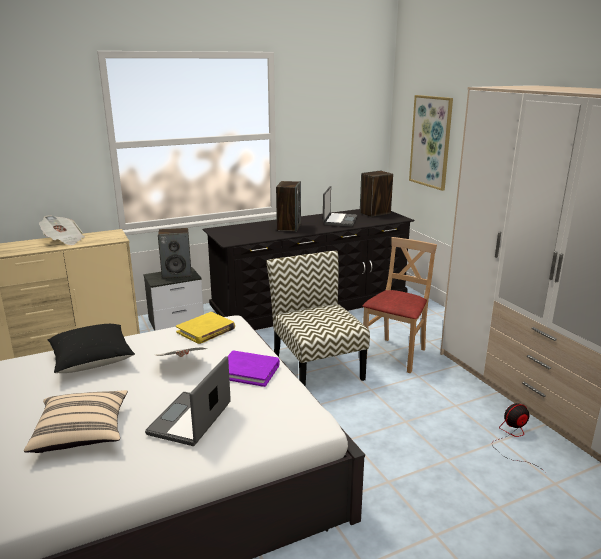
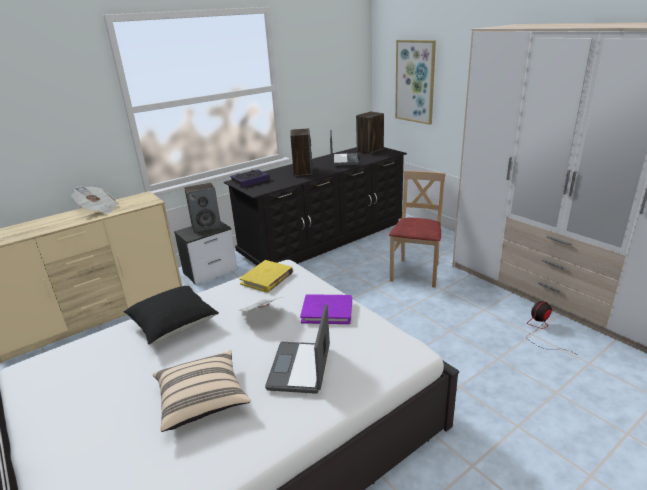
camera: 10 degrees left, 5 degrees up
chair [267,251,370,387] -> none
none -> book [230,169,270,187]

